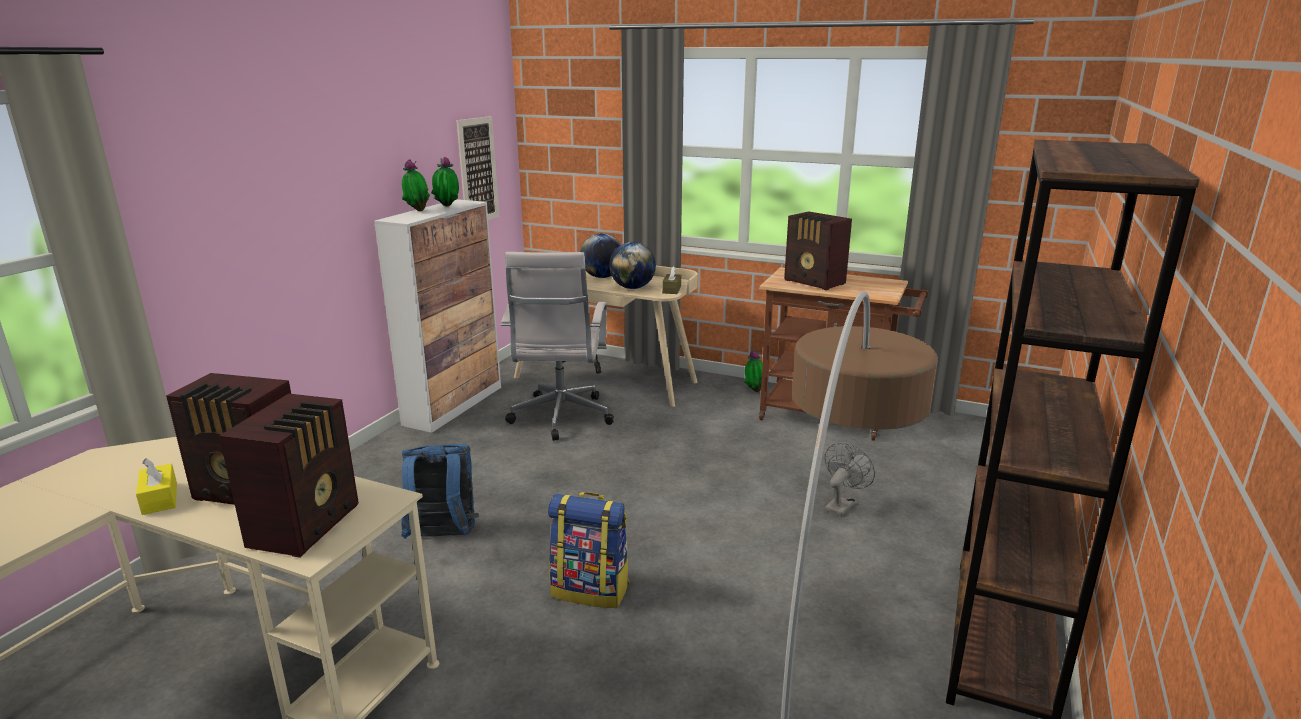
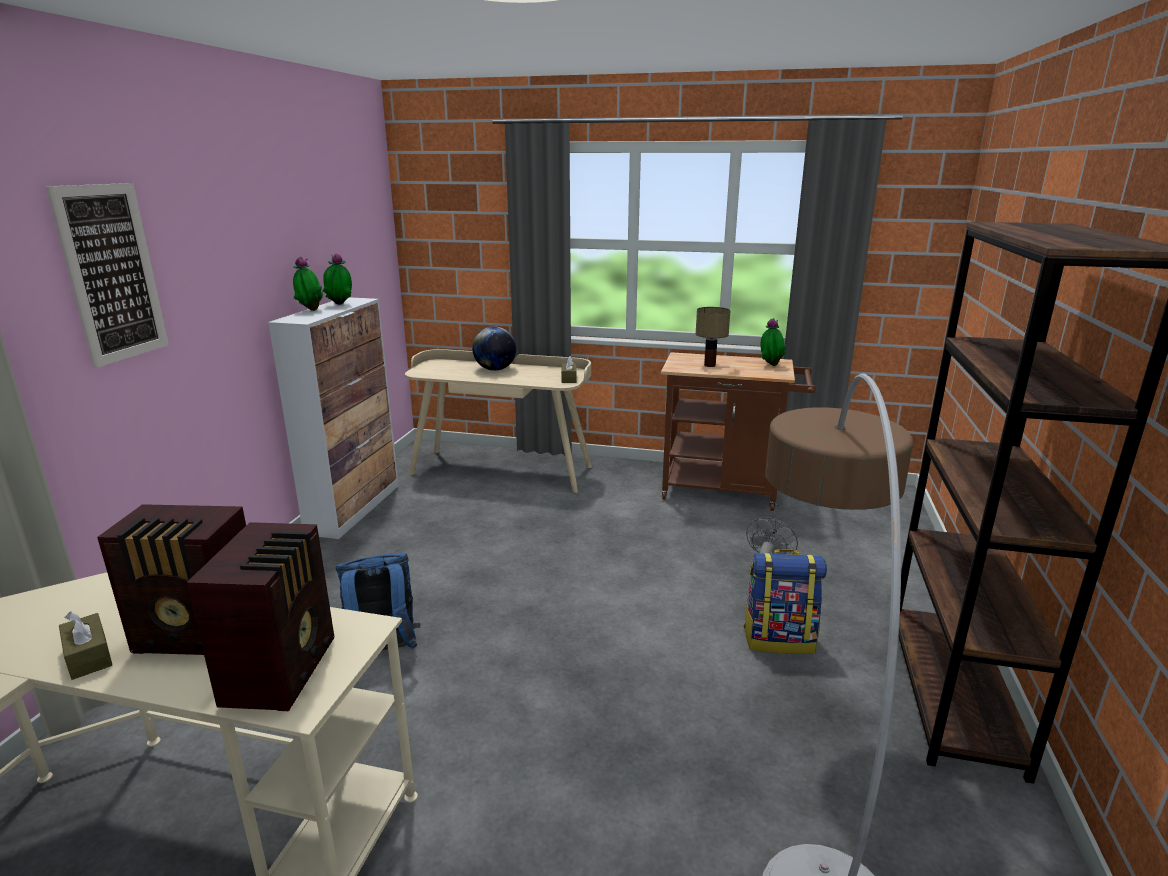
camera: 10 degrees left, 0 degrees up
yellow tissue box [136,458,177,515] -> brown tissue box [59,611,112,680]
picture [457,116,500,220] -> picture moved to [46,183,169,368]
white office chair [501,252,614,441] -> none
backpack [548,492,630,608] -> backpack moved to [743,549,827,654]
globe [609,242,656,289] -> none
potted plant [744,351,763,392] -> potted plant moved to [760,318,786,366]
radio [784,211,852,290] -> table lamp [696,307,731,367]

